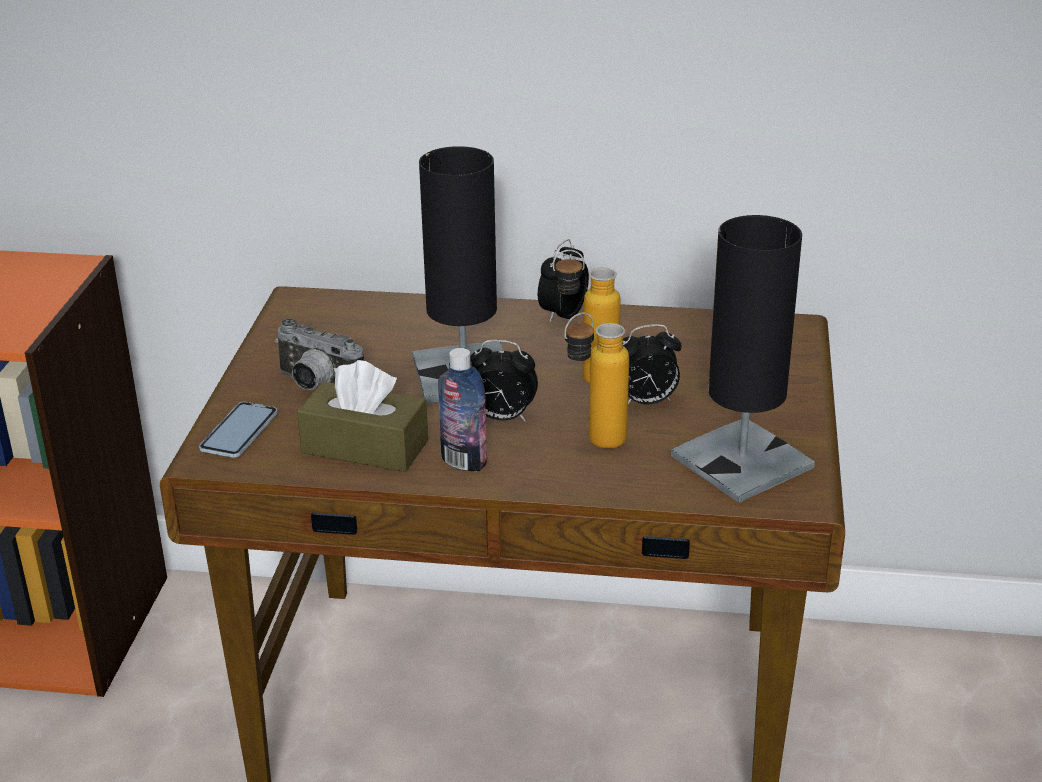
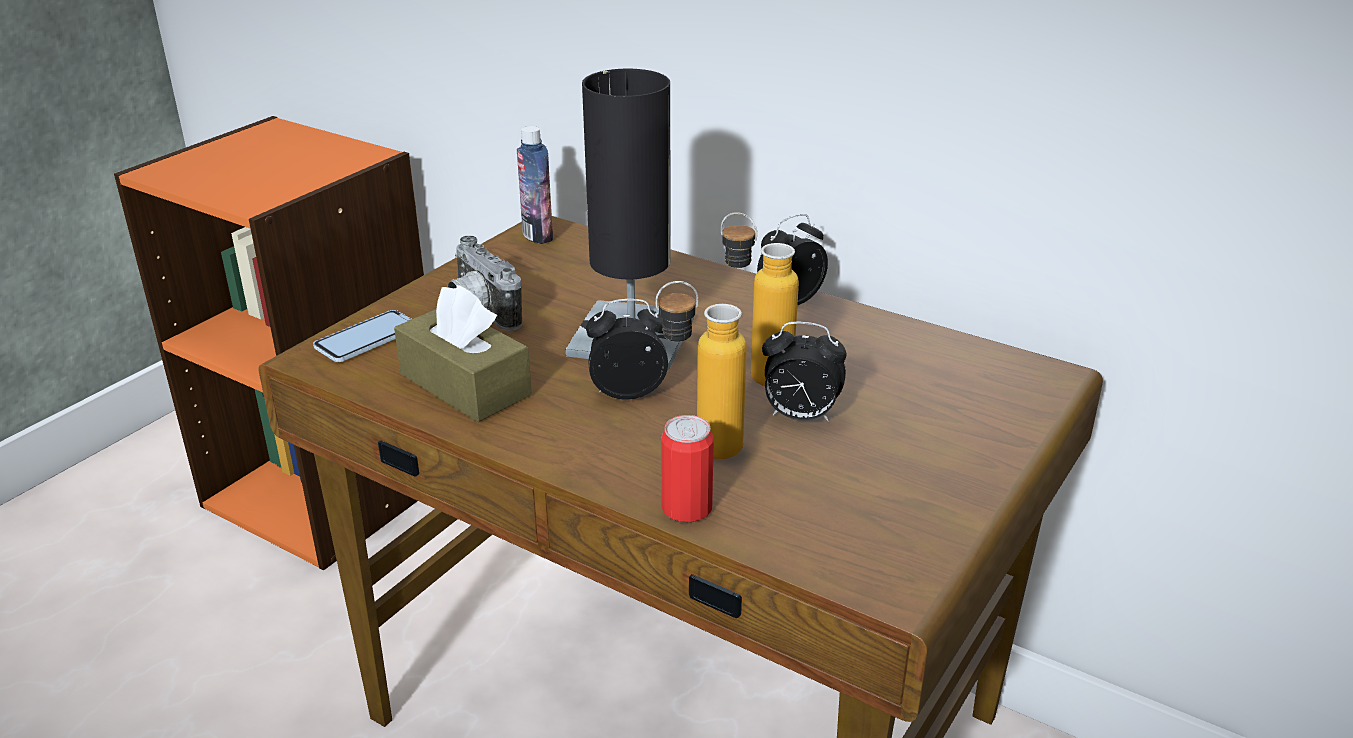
camera: 25 degrees right, 0 degrees up
bottle [438,348,487,471] -> bottle moved to [517,126,553,244]
alarm clock [470,340,538,422] -> alarm clock turned 135 degrees clockwise [586,299,668,399]
black table lamp [671,215,815,503] -> none
none -> can [661,415,714,522]

